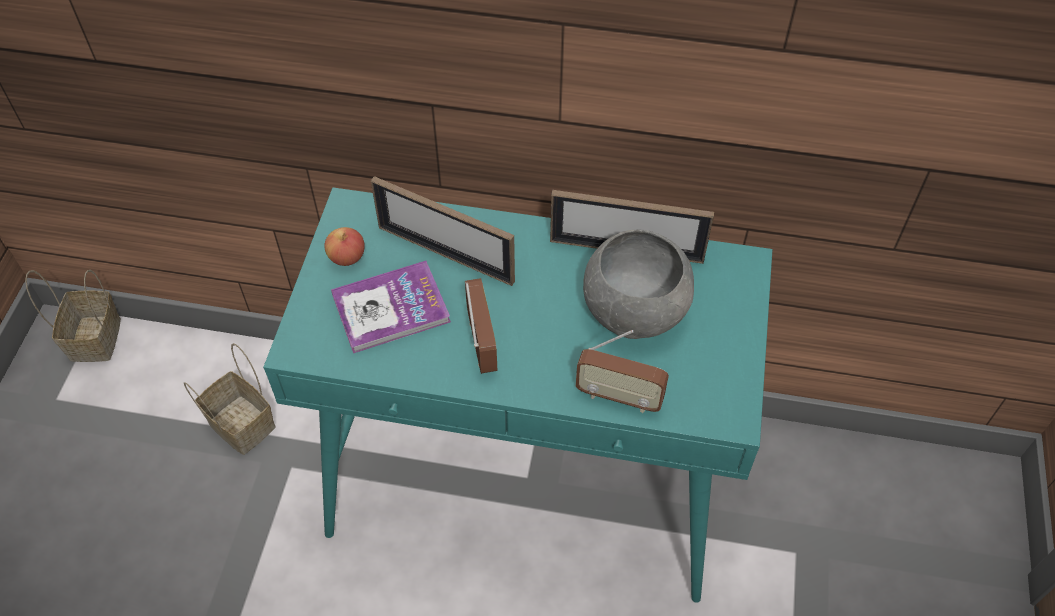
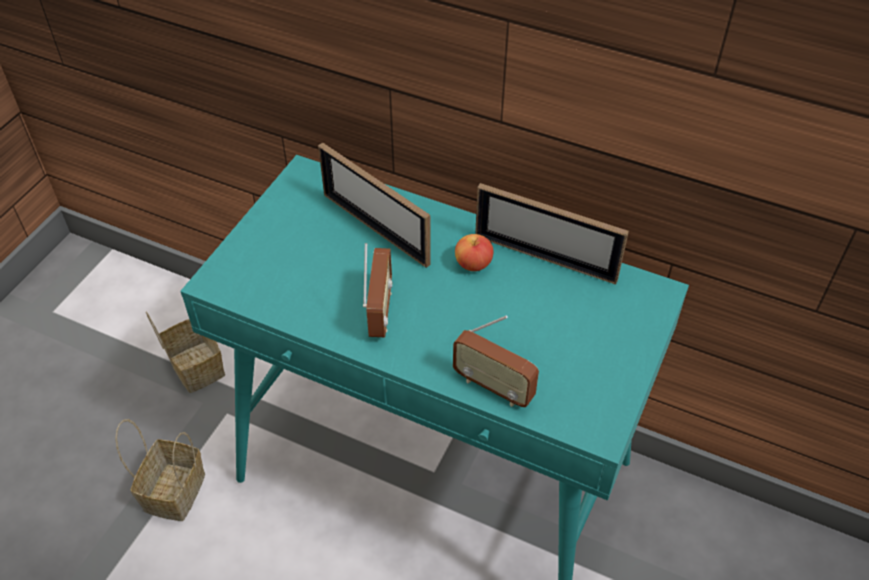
camera: 15 degrees right, 5 degrees down
basket [25,270,121,362] -> basket moved to [115,419,205,521]
apple [325,227,365,266] -> apple moved to [455,234,494,271]
book [331,261,451,353] -> none
grey bowl [583,230,694,339] -> none

